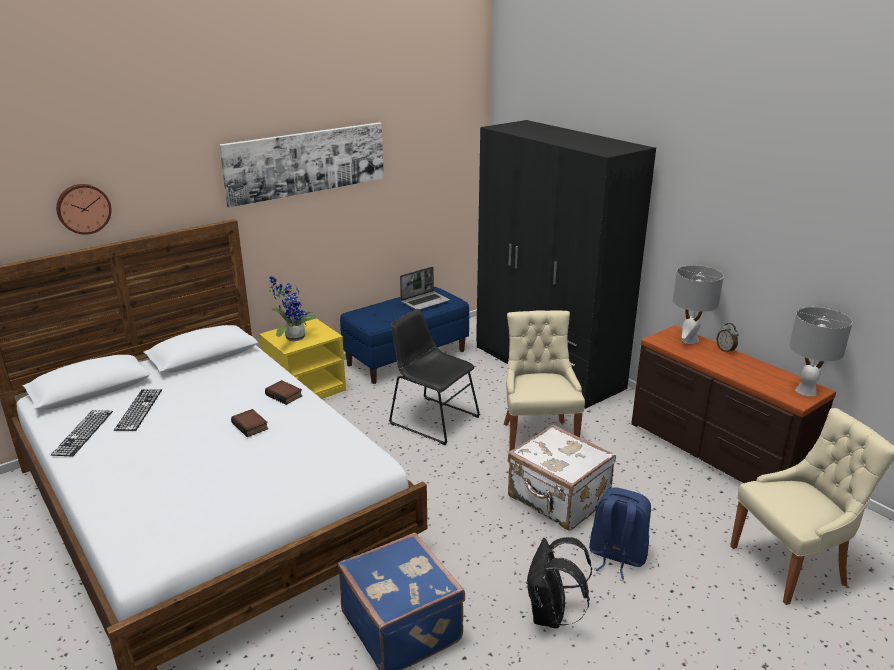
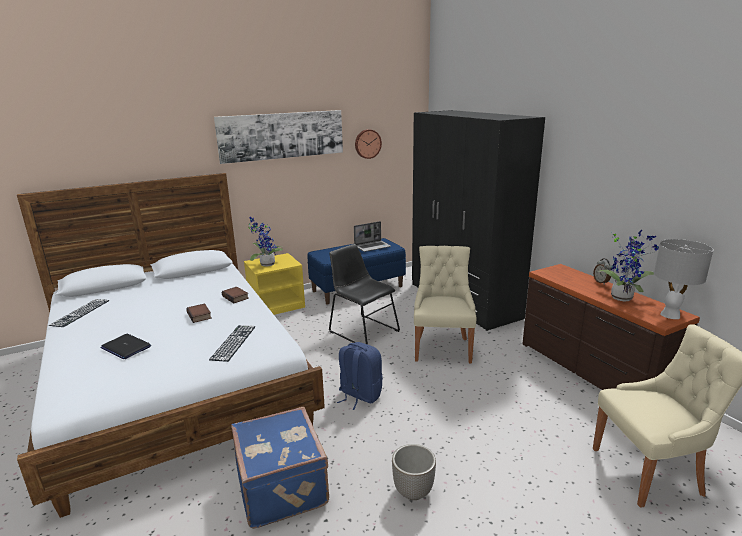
camera: 10 degrees right, 5 degrees down
wall clock [56,184,112,235] -> wall clock moved to [355,129,382,159]
keyboard [114,389,162,431] -> keyboard moved to [209,325,256,362]
white suitcase [508,425,616,531] -> none
black backpack [526,537,592,628] -> planter [392,444,436,500]
blue backpack [589,487,651,579] -> blue backpack moved to [337,342,383,410]
grey table lamp [673,265,724,344] -> none
none -> laptop [100,334,151,359]
none -> potted plant [597,229,659,301]

